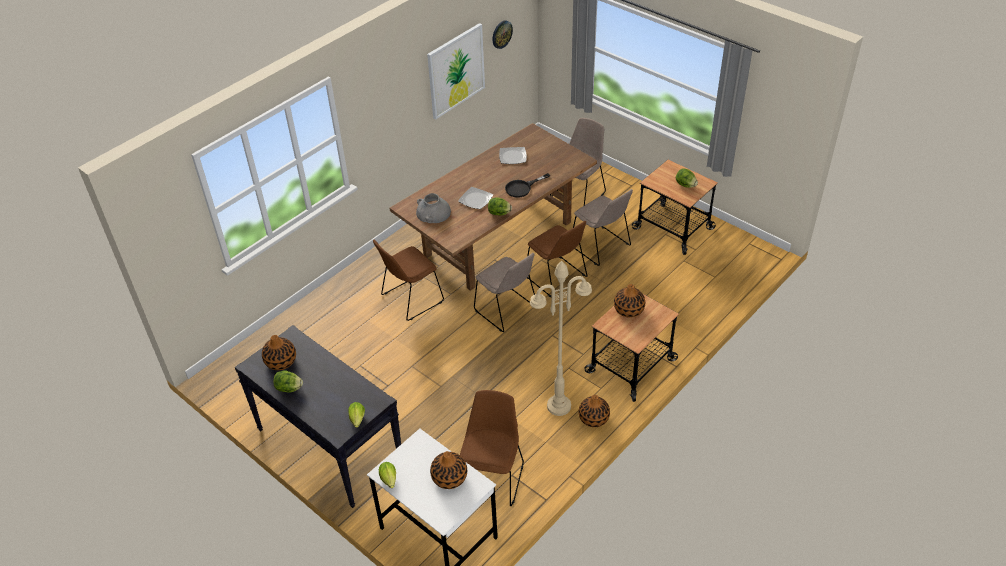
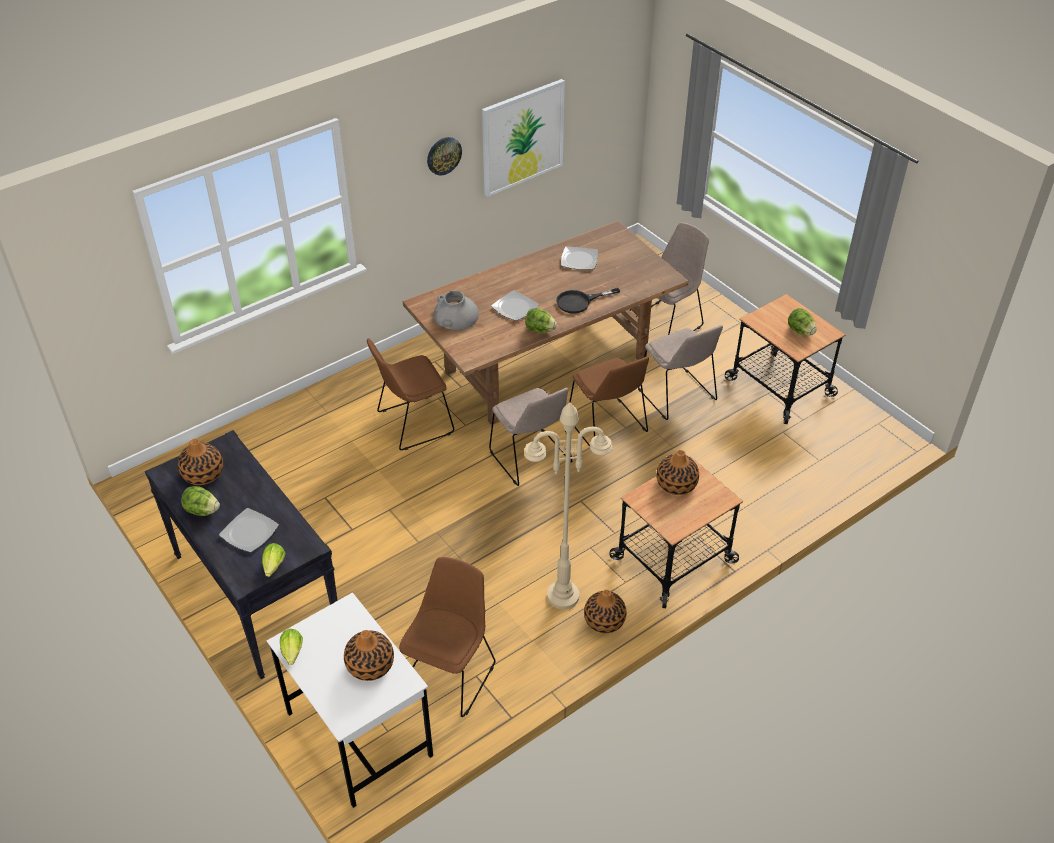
camera: 10 degrees right, 0 degrees up
wall clock [492,21,513,49] -> wall clock moved to [427,137,462,176]
none -> plate [219,508,279,553]

